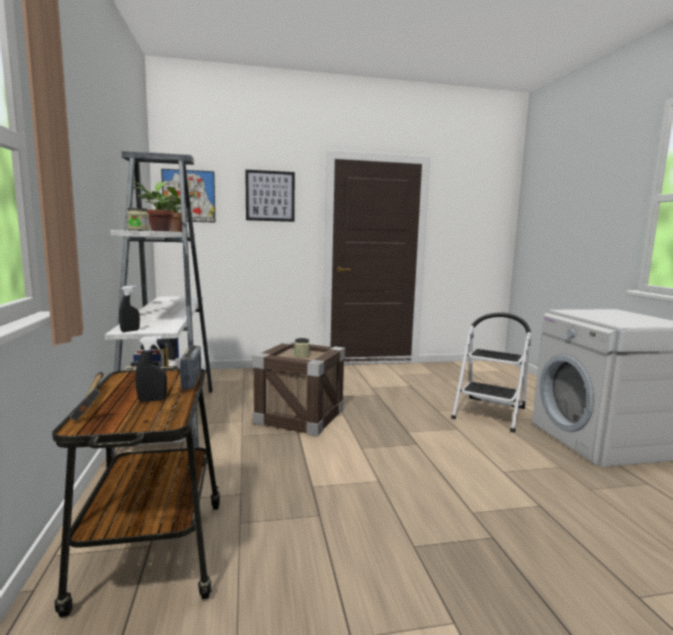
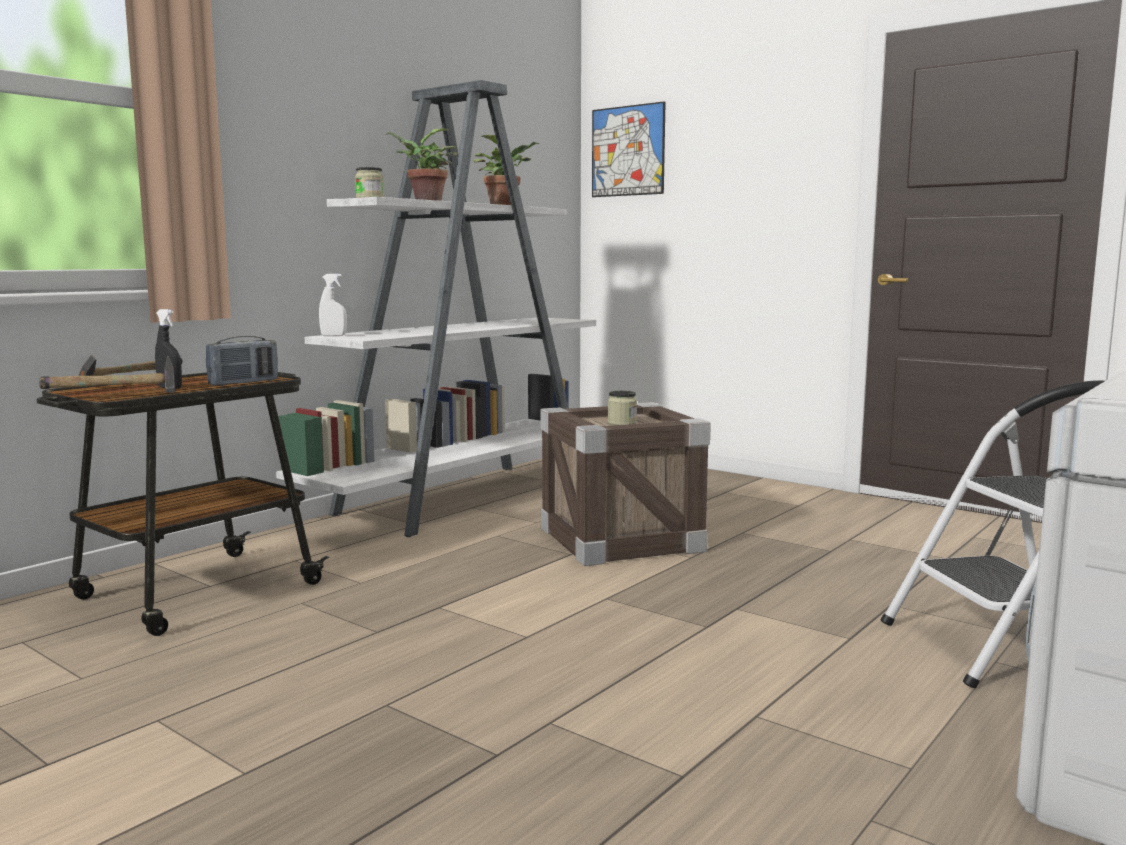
camera: 50 degrees right, 0 degrees up
black spray bottle [119,285,140,332] -> white spray bottle [319,274,347,336]
picture [245,170,295,222] -> none
none -> hammer [39,356,175,393]

